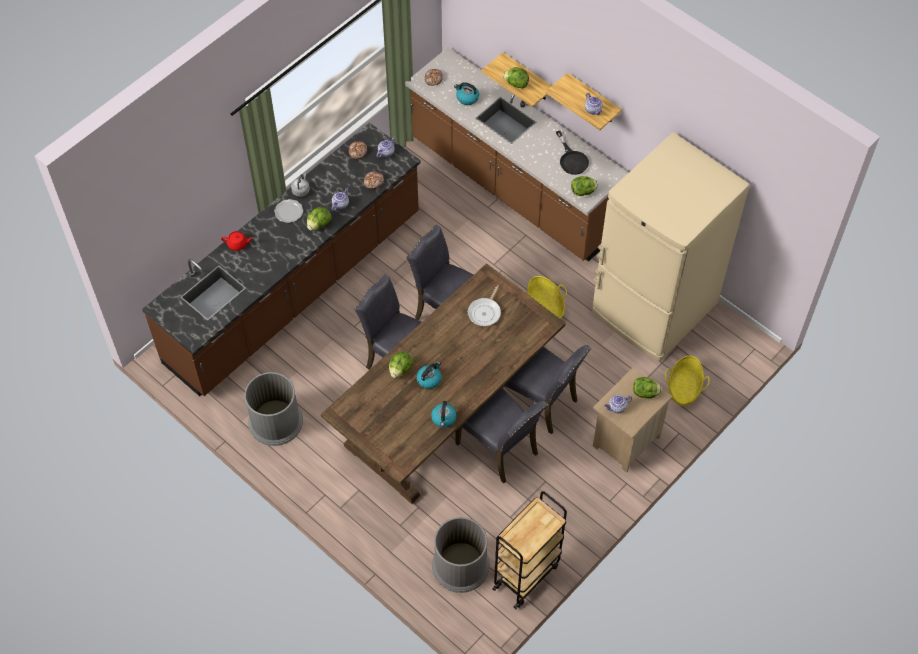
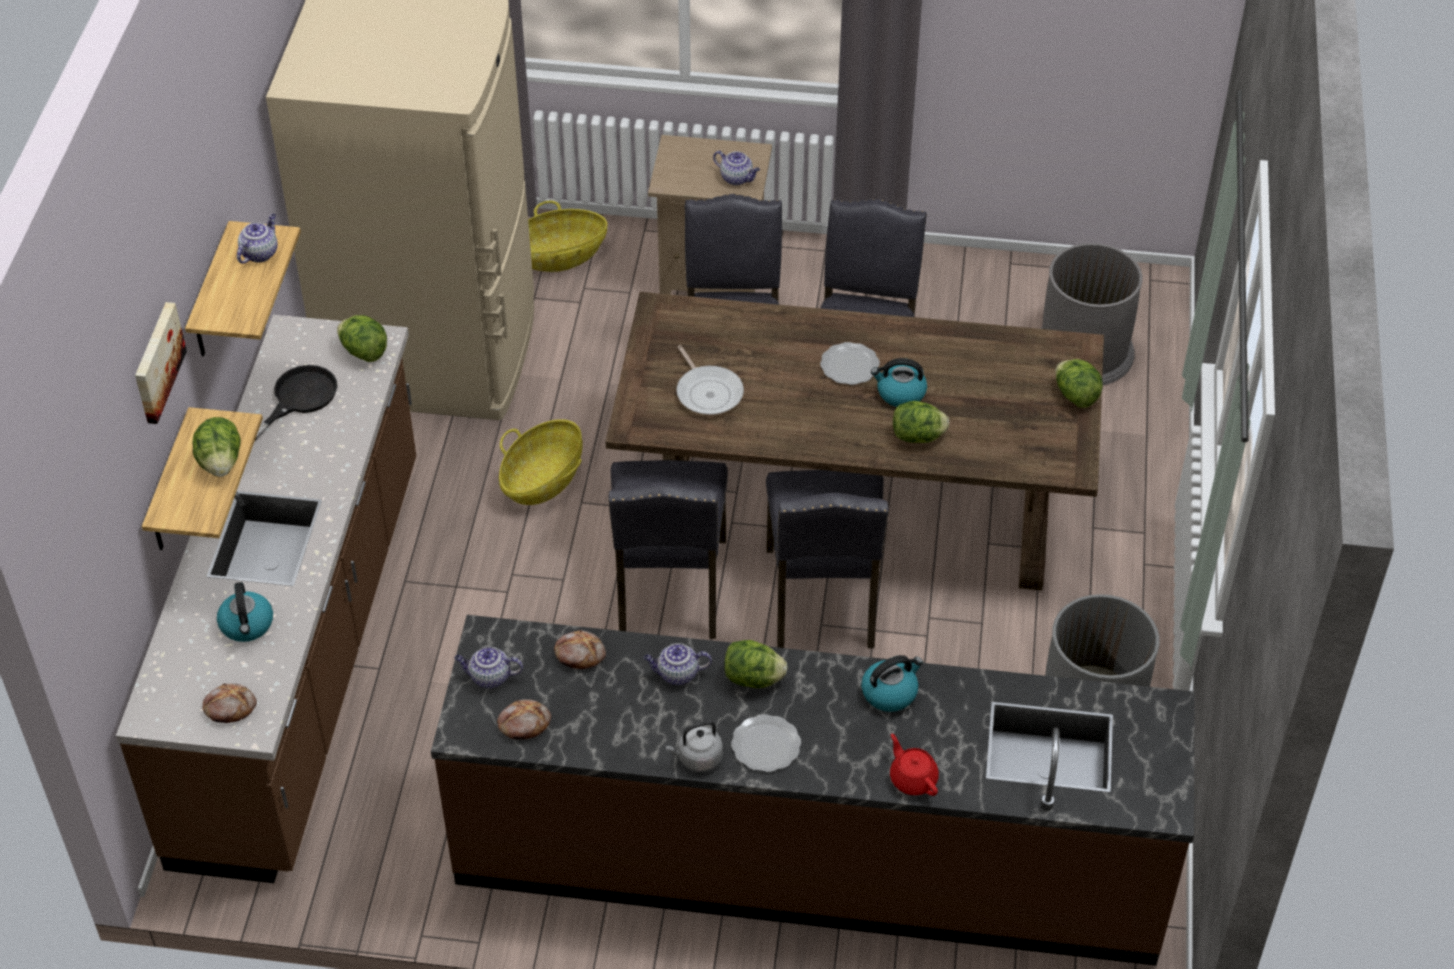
camera: 125 degrees left, 10 degrees down
kettle [431,401,457,428] -> kettle moved to [861,655,923,712]
frying pan [468,285,501,326] -> frying pan turned 75 degrees clockwise [676,345,744,415]
brown cart [492,491,567,609] -> none
lettuce [633,377,662,399] -> lettuce moved to [1055,359,1103,408]
none -> picture [135,302,187,424]
none -> plate [820,342,880,385]

